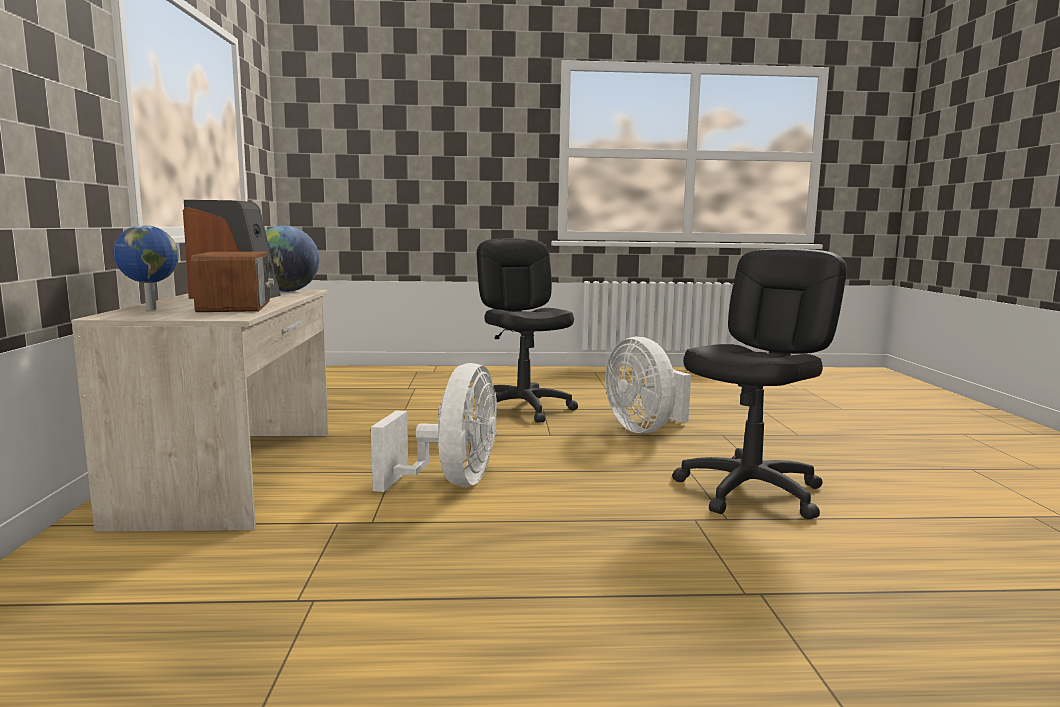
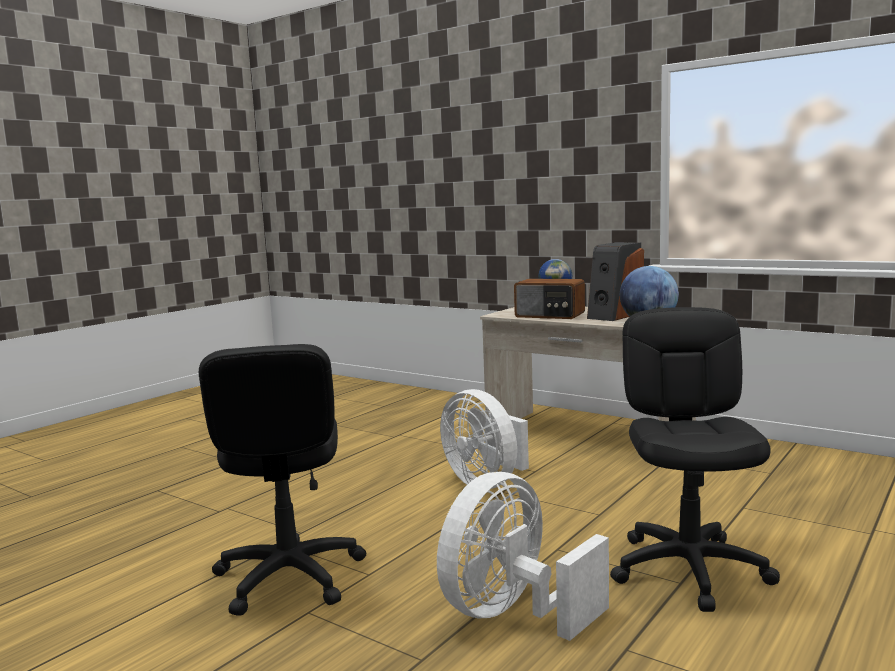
camera: 130 degrees right, 0 degrees up
black office chair [477,238,578,423] -> black office chair turned 105 degrees counterclockwise [610,307,780,612]
white fan [605,336,691,433] -> white fan turned 60 degrees counterclockwise [437,472,609,641]

